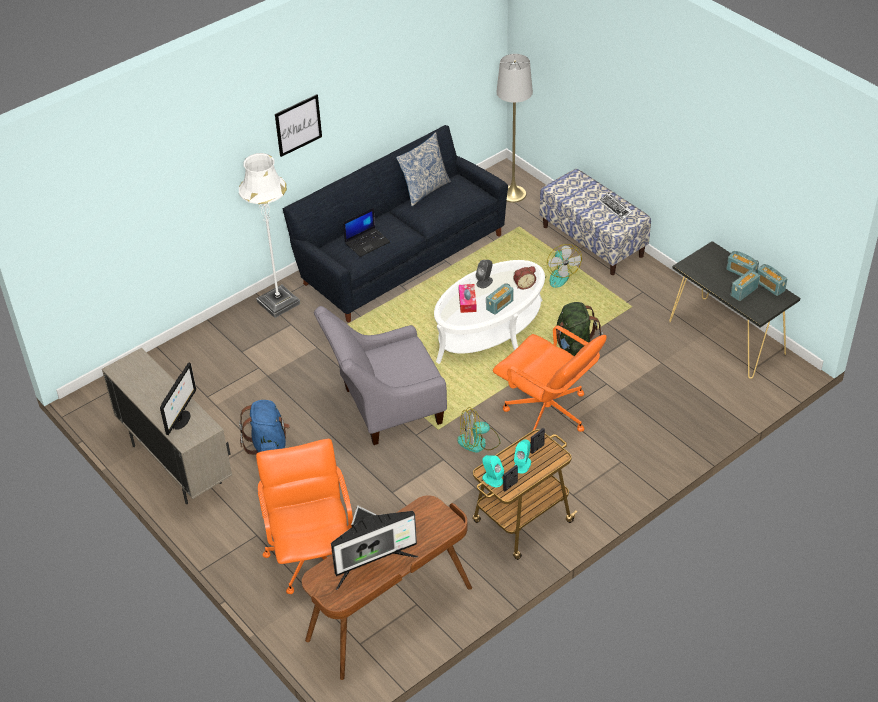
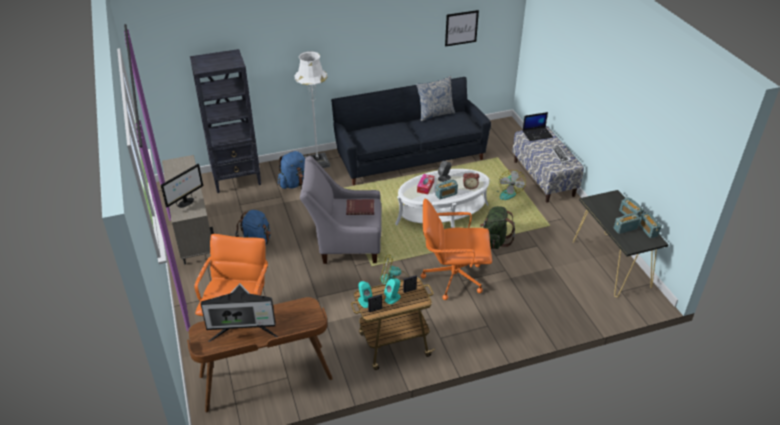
camera: 20 degrees right, 5 degrees down
picture [275,94,322,157] -> picture moved to [445,10,479,47]
laptop [343,208,390,257] -> laptop moved to [523,112,553,141]
orange office chair [493,325,607,432] -> orange office chair turned 120 degrees clockwise [421,198,492,300]
grey floor lamp [496,54,533,203] -> none
none -> black bookcase [190,49,261,193]
none -> blue backpack [278,151,305,189]
none -> red book [346,199,374,215]

